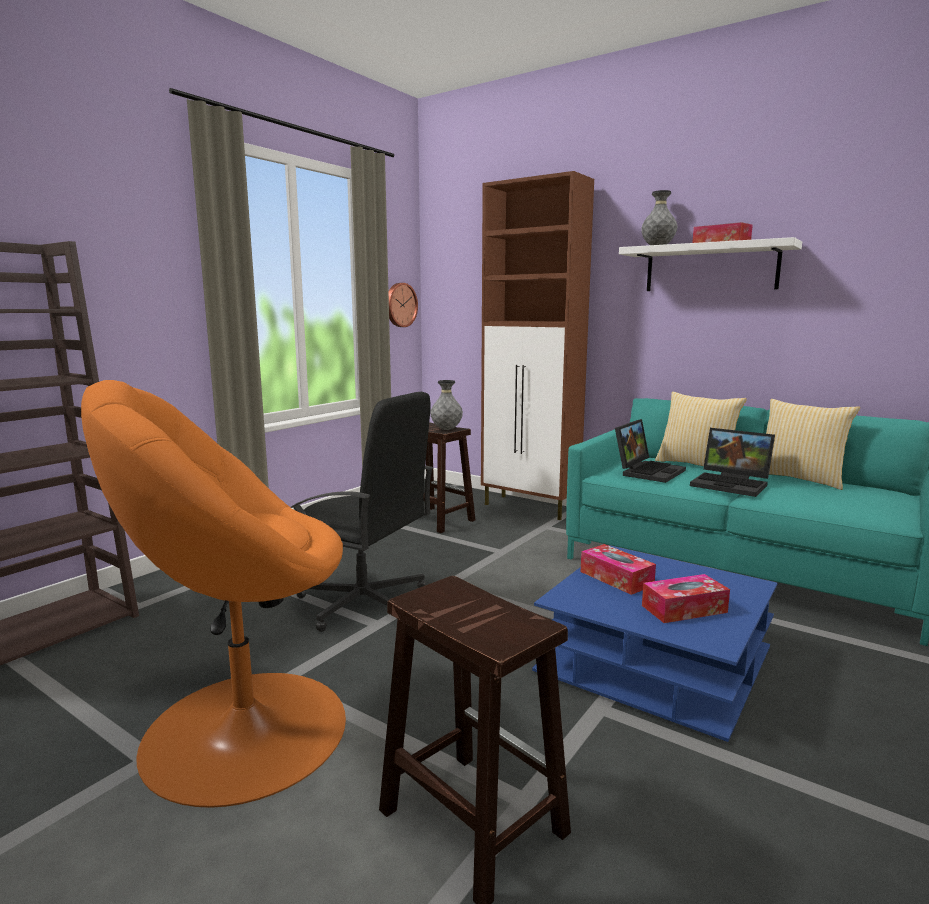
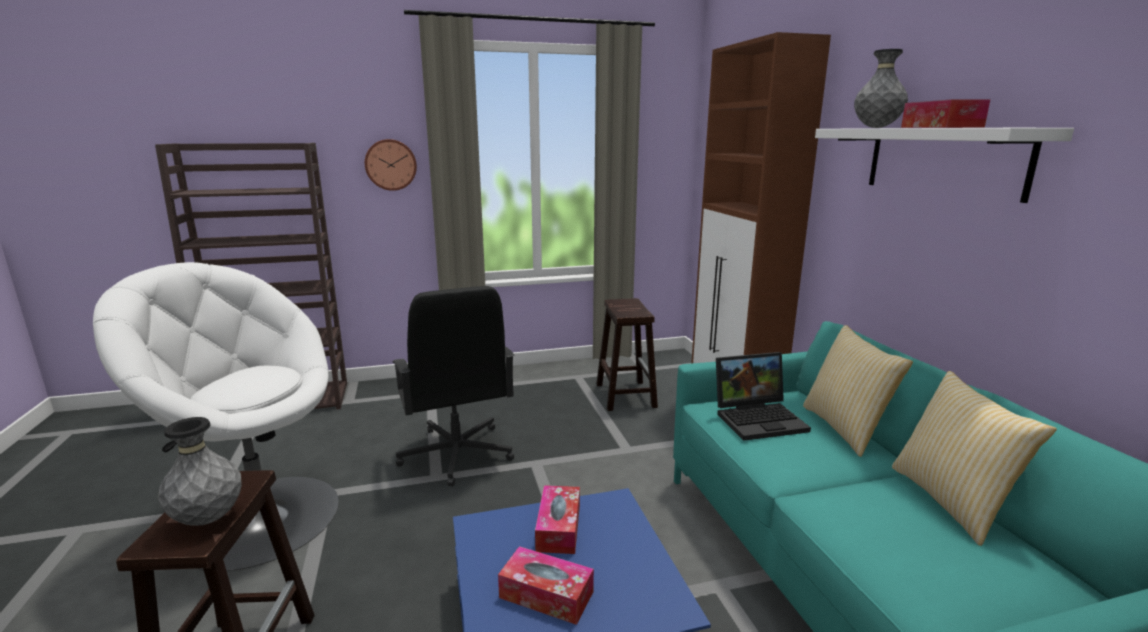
camera: 40 degrees right, 5 degrees up
orange armchair [81,380,346,808] -> white armchair [93,262,339,571]
wall clock [388,283,418,327] -> wall clock moved to [365,139,417,191]
grey vase [430,380,463,430] -> grey vase moved to [158,417,242,526]
laptop [690,428,775,497] -> none

